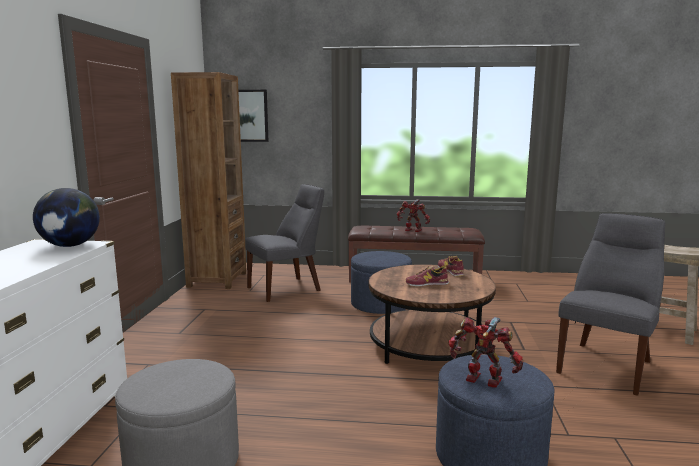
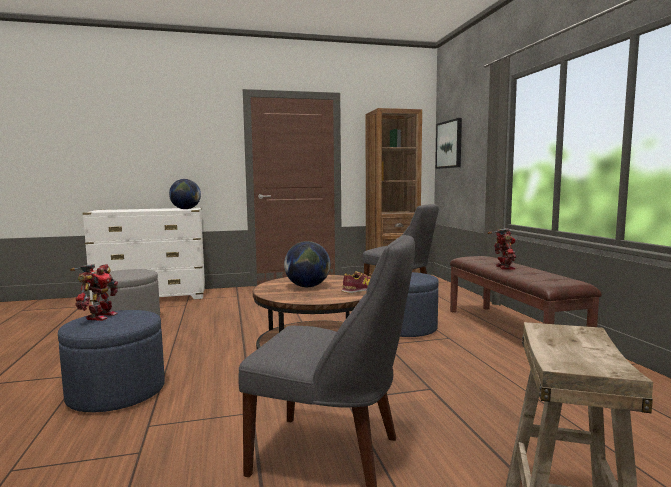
camera: 70 degrees right, 5 degrees down
shoe [406,266,449,287] -> globe [284,241,330,287]

